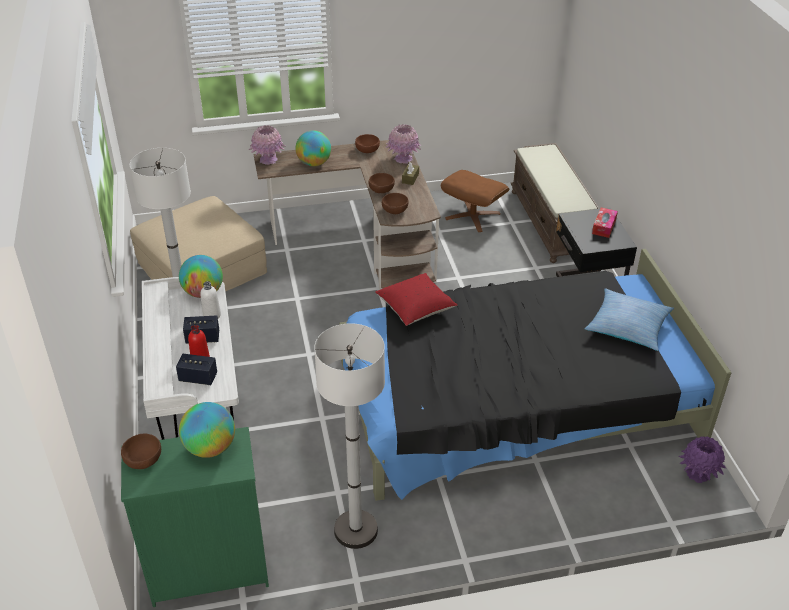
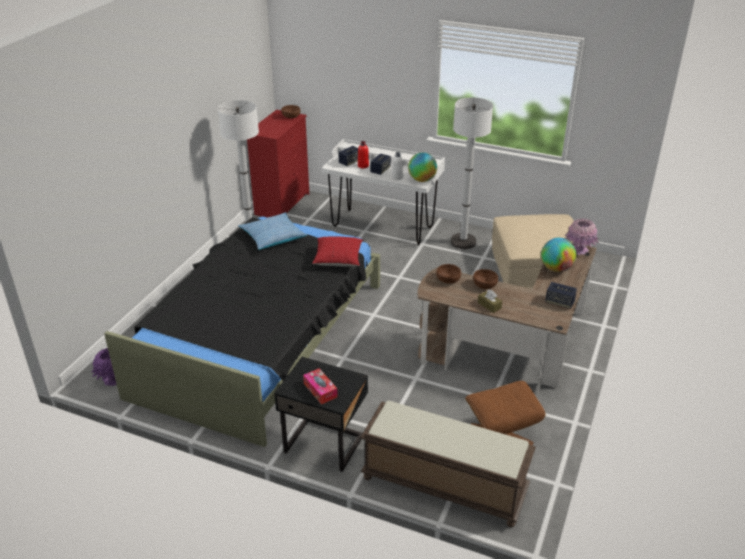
camera: 125 degrees right, 5 degrees down
green dresser [121,427,269,607] -> red dresser [247,110,309,217]
globe [179,402,235,458] -> none
brown bowl [355,134,380,153] -> speaker [545,282,577,309]
pink vase [386,124,421,164] -> none
pillow [585,288,674,351] -> pillow moved to [238,212,307,250]

